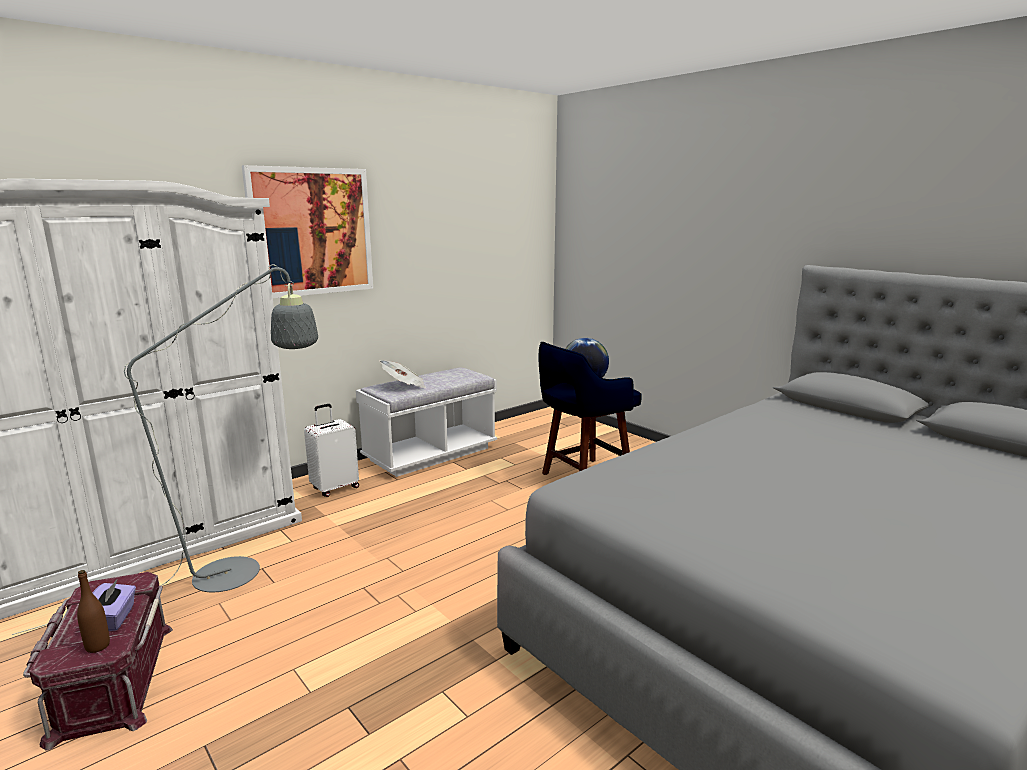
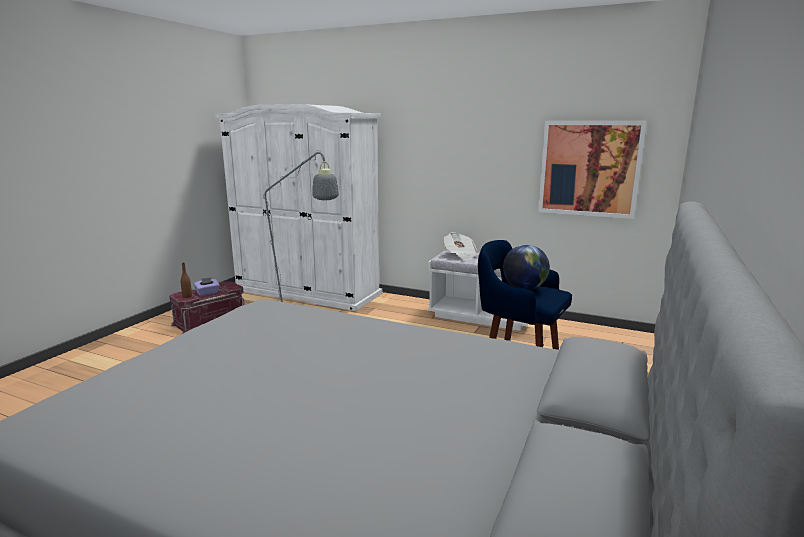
camera: 65 degrees right, 0 degrees up
picture [242,165,373,298] -> picture moved to [538,121,647,219]
white suitcase [304,404,359,497] -> none

